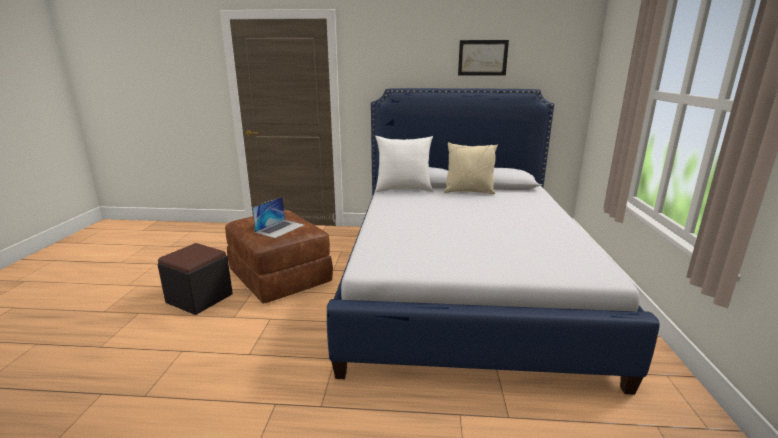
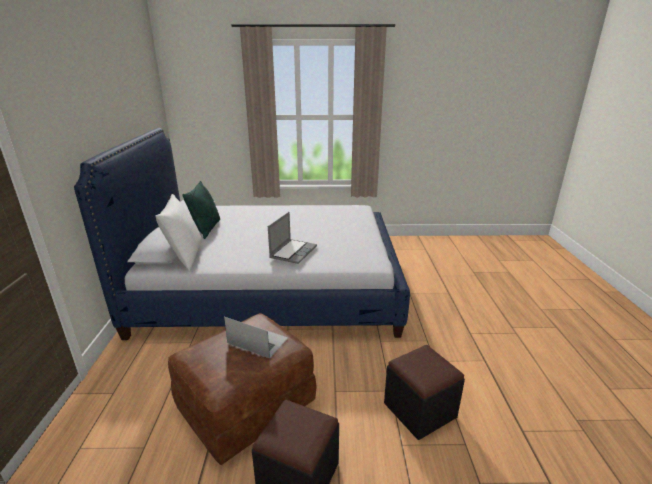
camera: 95 degrees left, 5 degrees up
beige pillow [444,142,498,194] -> green pillow [182,181,220,239]
picture [458,40,509,76] -> none
none -> laptop [268,212,317,264]
none -> black ottoman [384,345,465,440]

